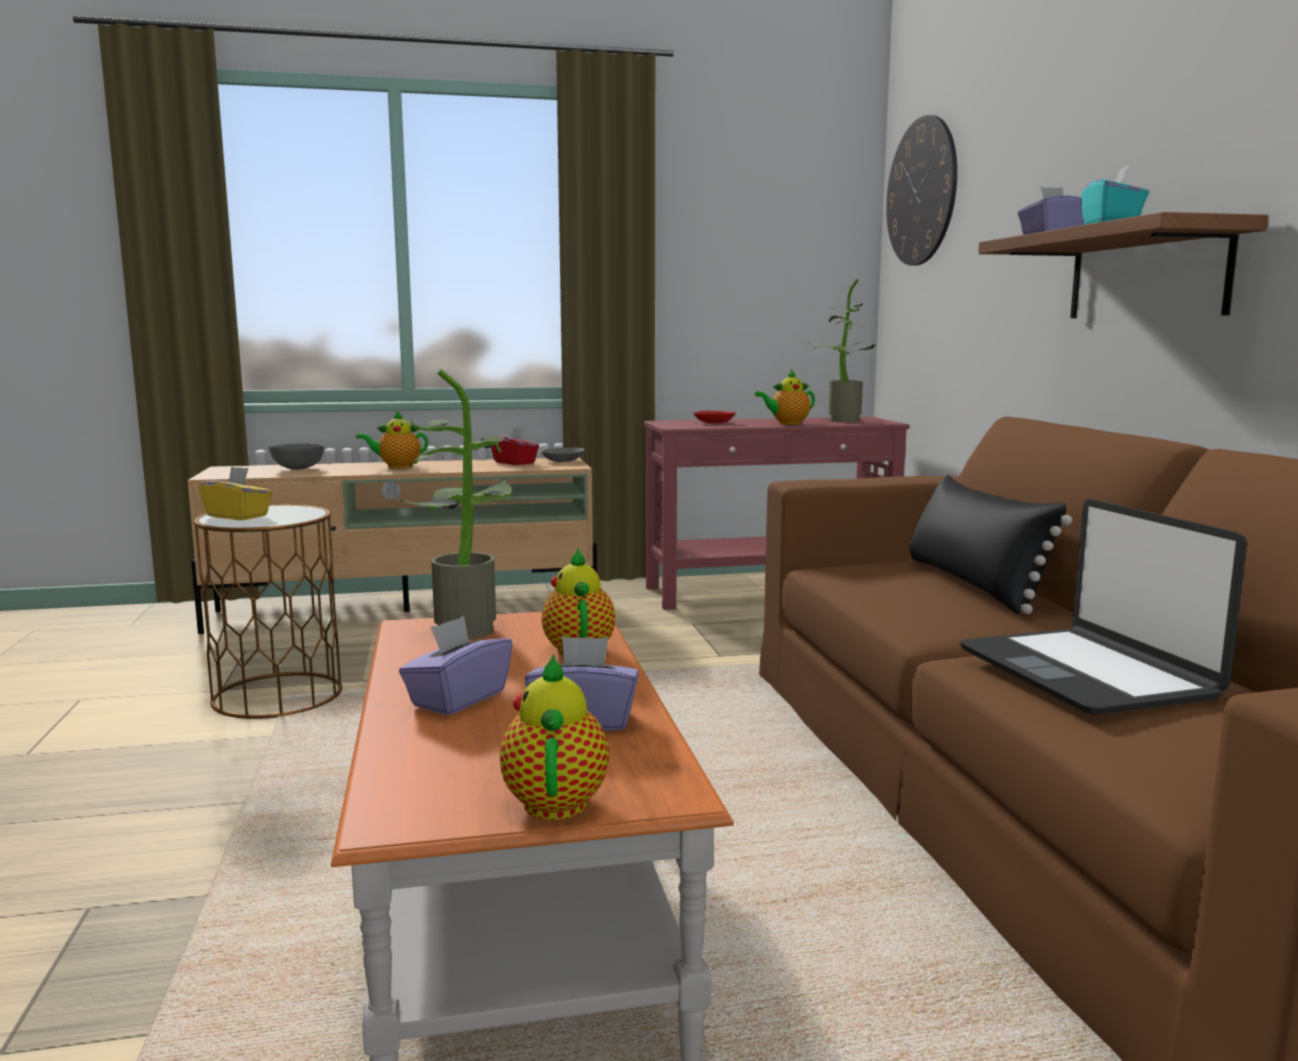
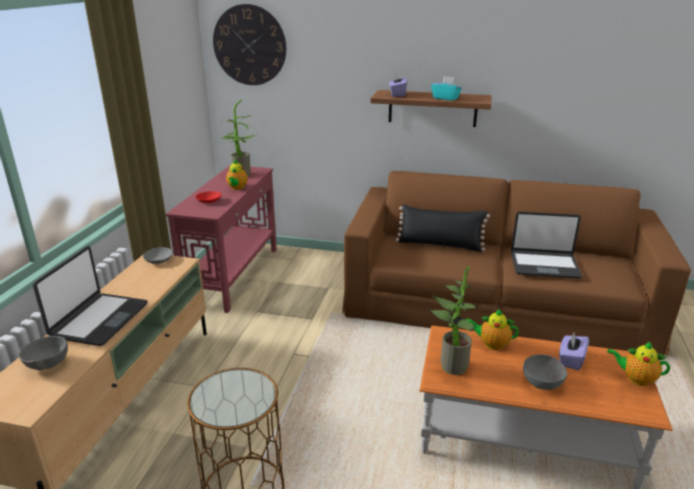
camera: 65 degrees left, 15 degrees up
yellow tissue box [198,466,273,520] -> none
teapot [356,410,428,469] -> laptop [33,246,148,346]
purple tissue box [399,616,513,715] -> grey bowl [523,354,567,390]
red tissue box [491,427,539,465] -> none

